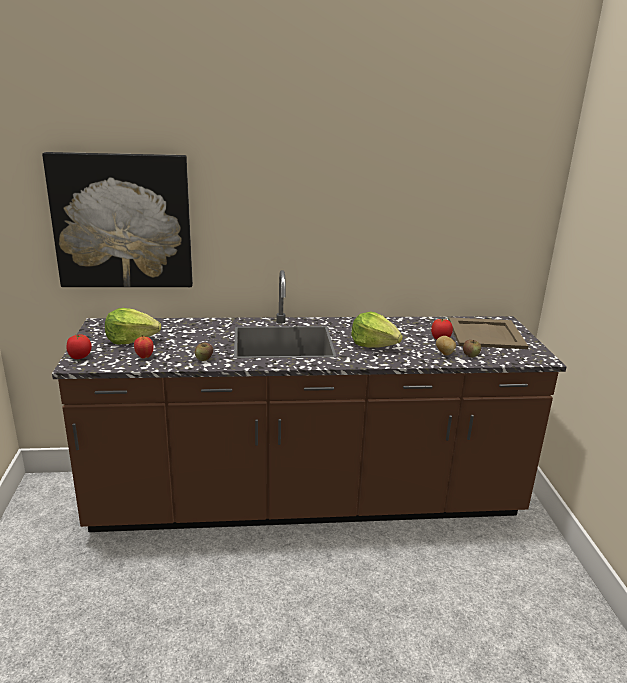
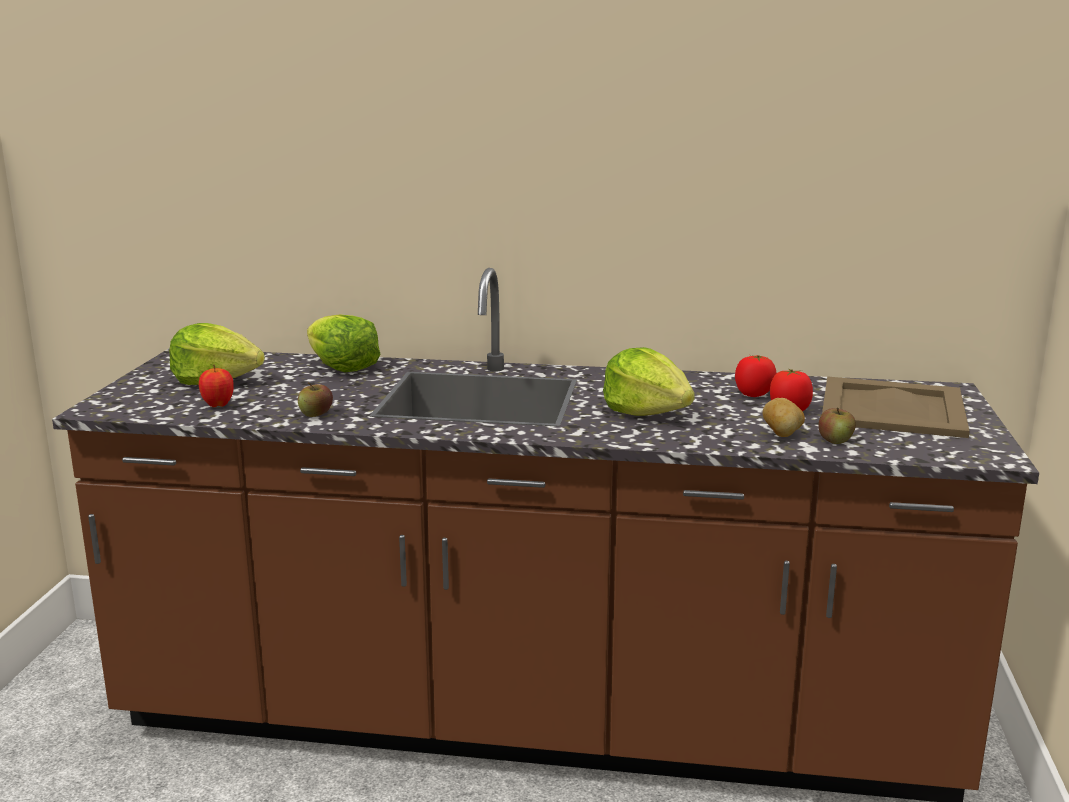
camera: 15 degrees right, 5 degrees down
picture [42,152,193,287] -> none
tomato [66,334,92,359] -> tomato moved to [735,355,777,397]
none -> lettuce [307,314,380,372]

